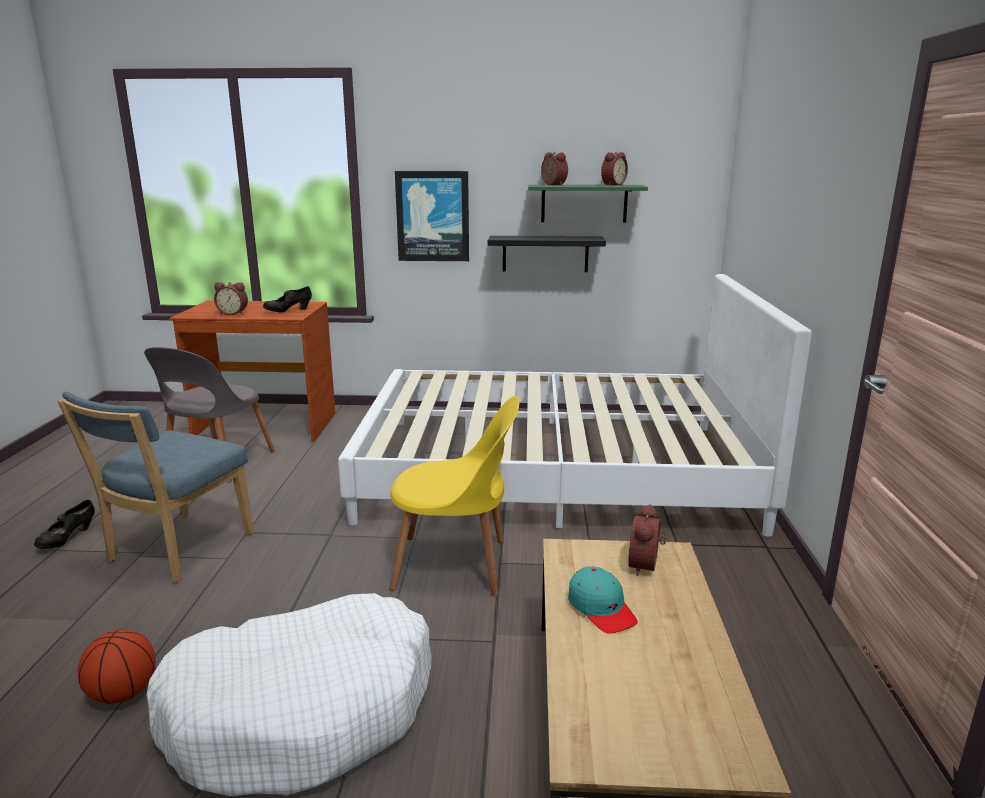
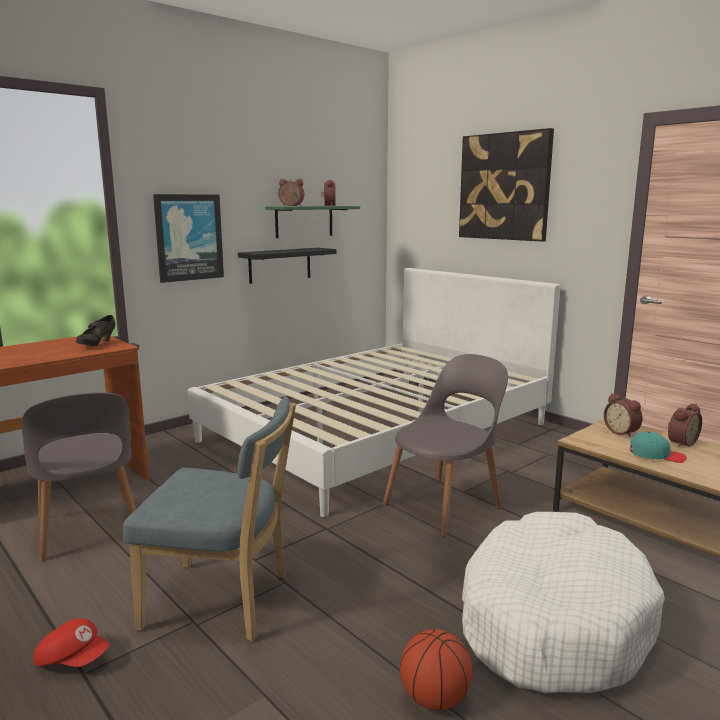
camera: 45 degrees left, 5 degrees down
black shoe [34,500,95,549] -> red cap [33,618,110,667]
blue chair [58,392,254,582] -> blue chair turned 60 degrees counterclockwise [123,396,296,641]
alarm clock [214,282,248,315] -> alarm clock moved to [668,404,702,448]
yellow chair [389,396,520,596] -> grey chair [383,354,508,537]
none -> picture [459,128,554,242]

